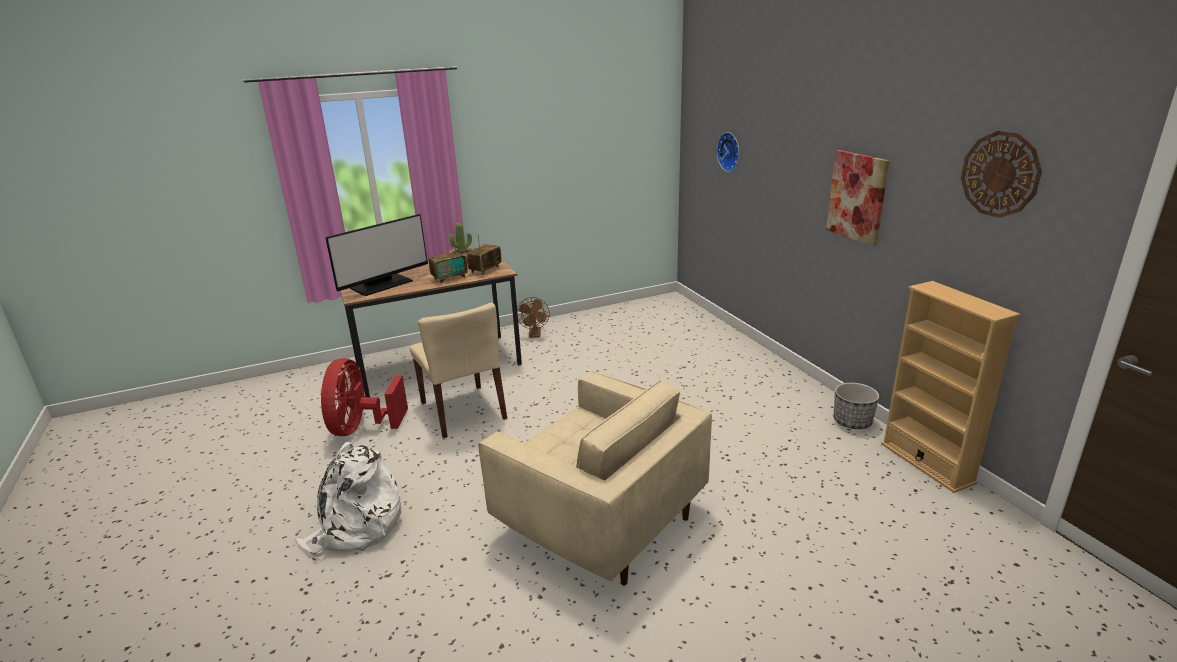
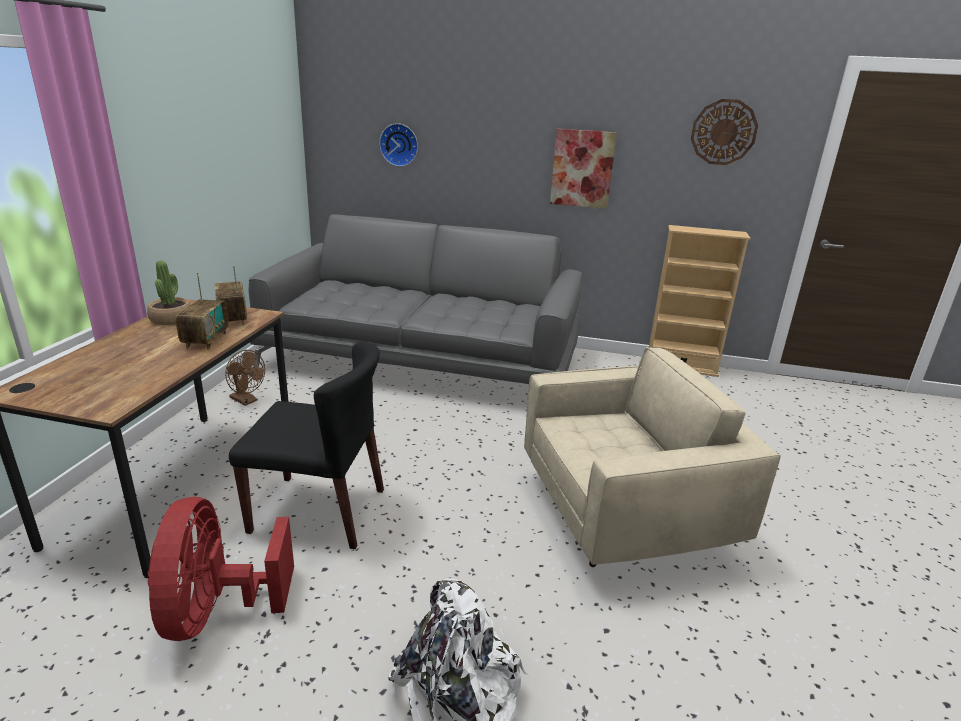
camera: 55 degrees left, 0 degrees up
red fan [321,358,408,436] -> red fan turned 45 degrees clockwise [148,497,294,641]
monitor [325,214,428,296] -> none
beige chair [410,303,507,438] -> black chair [229,341,384,549]
planter [833,383,879,429] -> none
none -> grey sofa [249,215,582,384]

